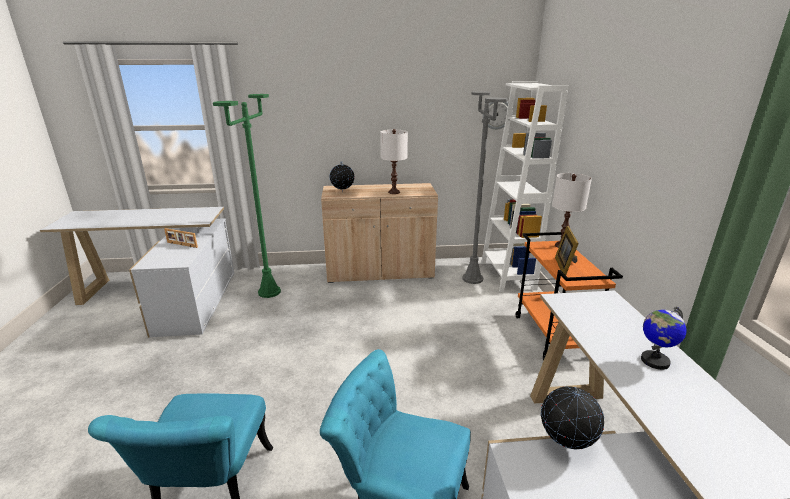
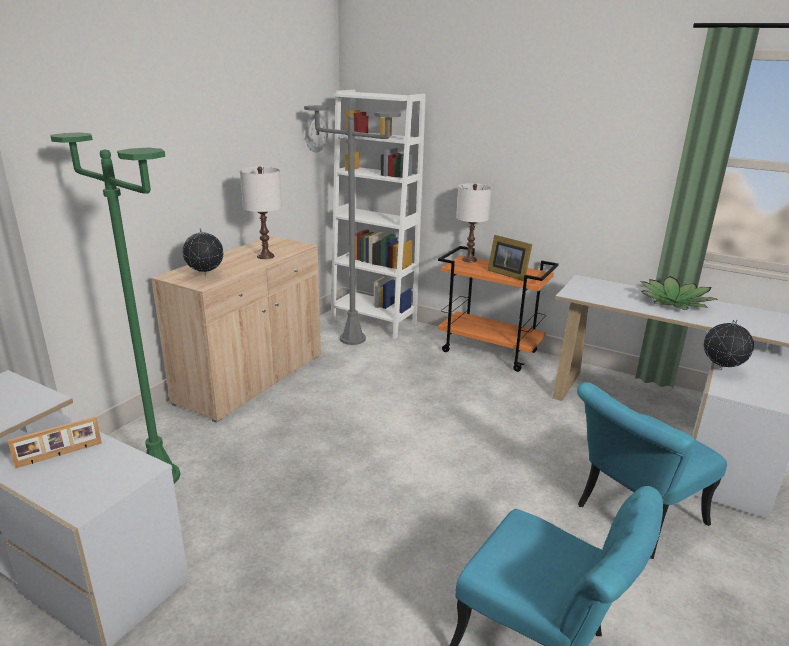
camera: 55 degrees left, 0 degrees up
globe [641,307,687,370] -> potted plant [640,276,717,310]

